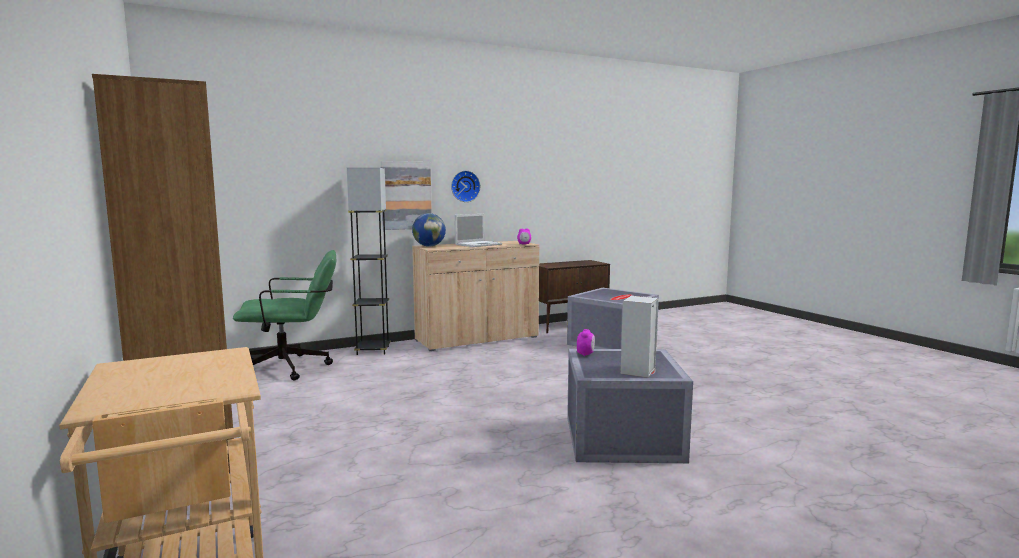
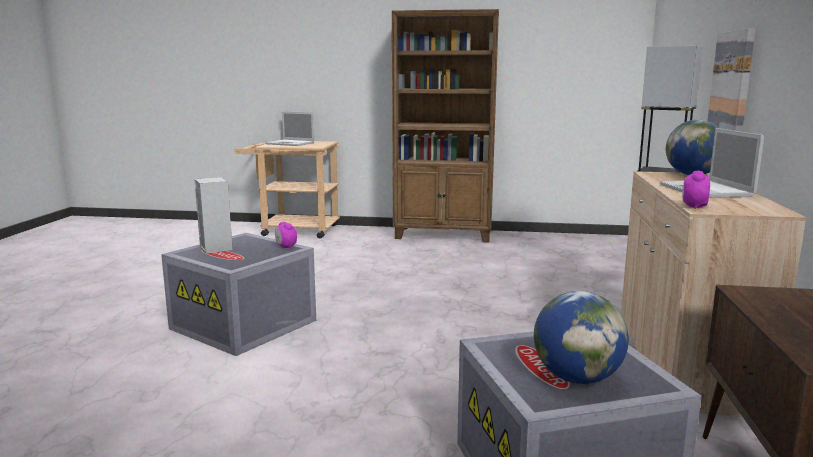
camera: 125 degrees right, 5 degrees up
green office chair [233,250,336,381] -> none
wall clock [451,170,480,202] -> none
none -> laptop [266,111,315,146]
none -> globe [534,291,629,384]

